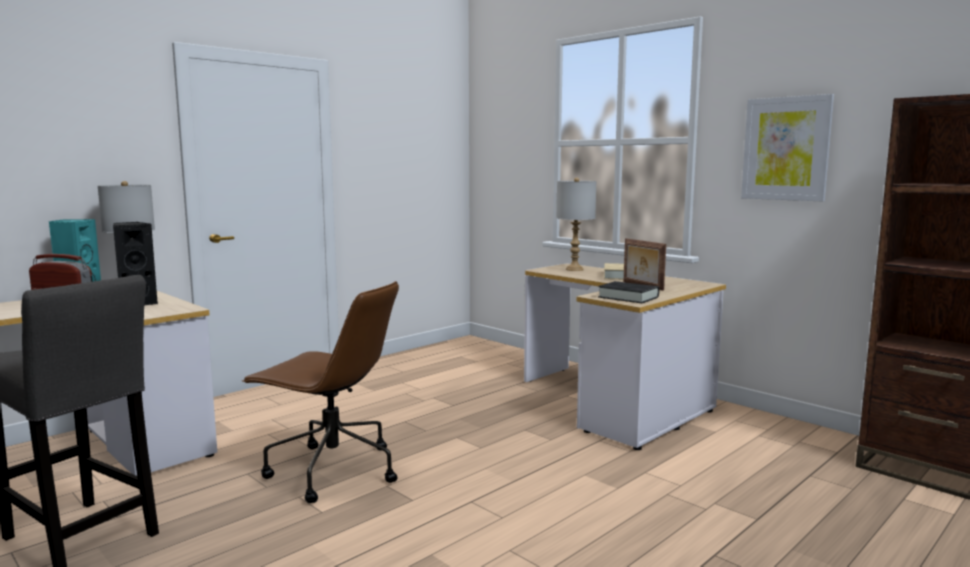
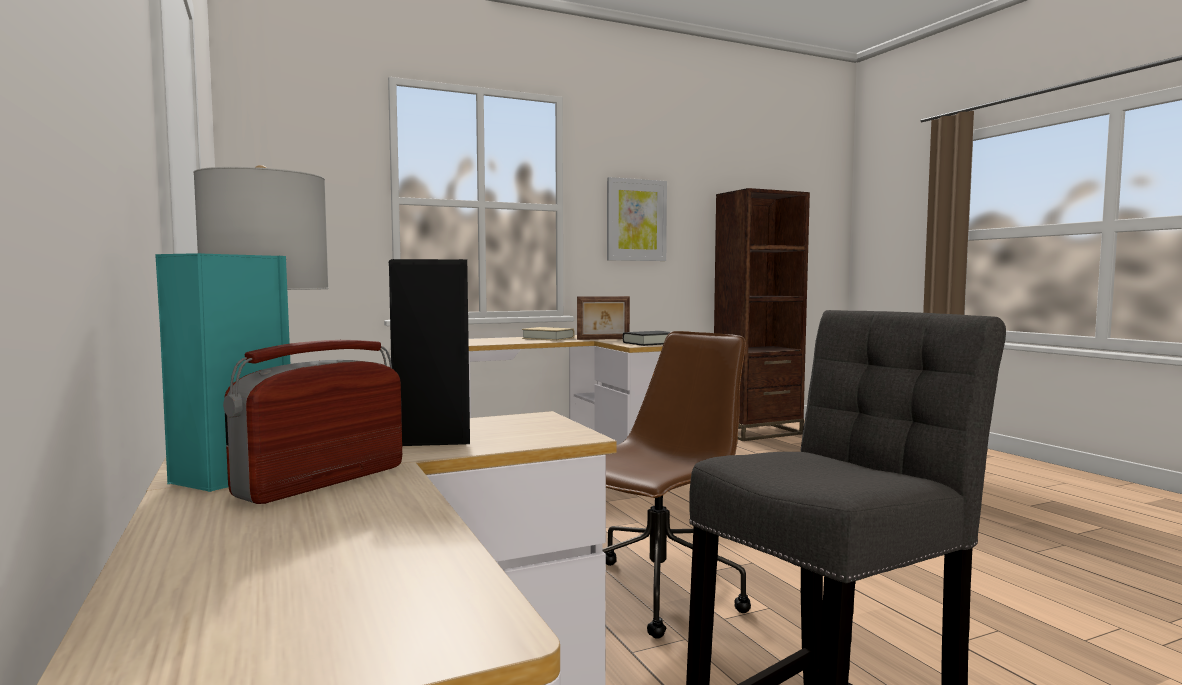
camera: 70 degrees left, 5 degrees down
grey table lamp [557,178,596,271] -> none

